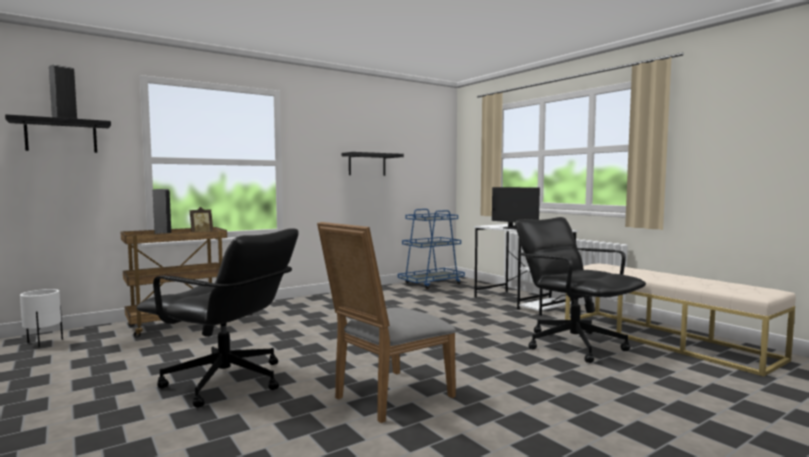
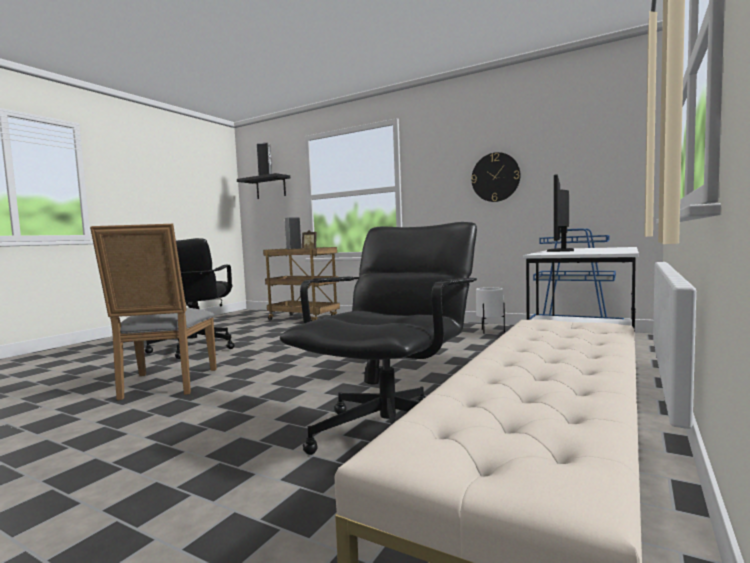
camera: 65 degrees right, 0 degrees up
white planter [20,289,63,348] -> white planter moved to [476,287,505,334]
grey chair [317,222,456,423] -> grey chair turned 120 degrees counterclockwise [90,224,217,400]
black shelf [341,152,404,176] -> wall clock [471,152,520,202]

